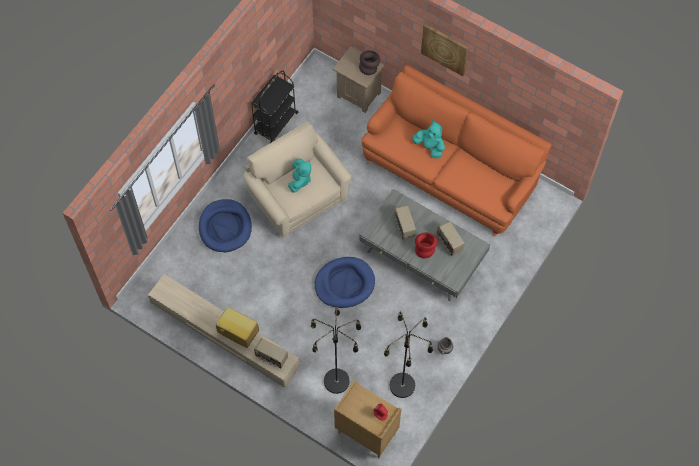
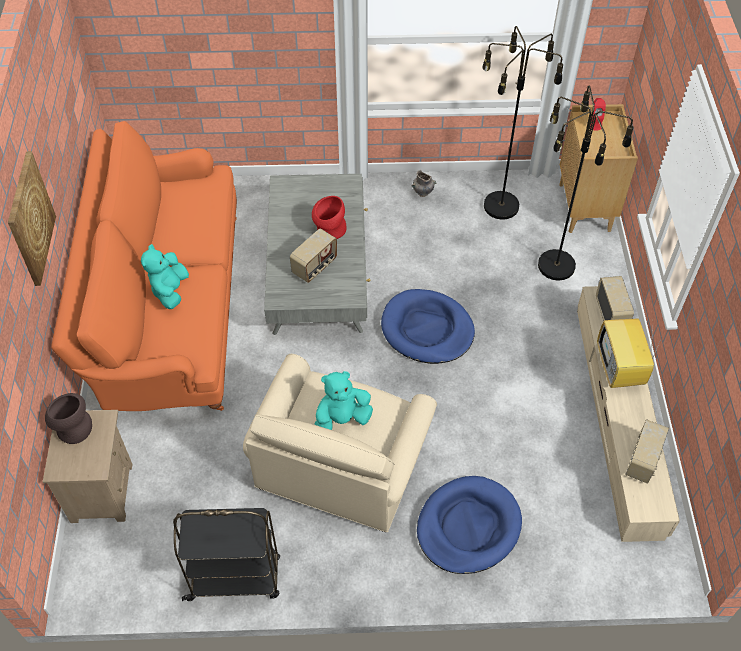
camera: 125 degrees left, 10 degrees down
radio [437,221,465,256] -> radio moved to [625,419,669,484]

